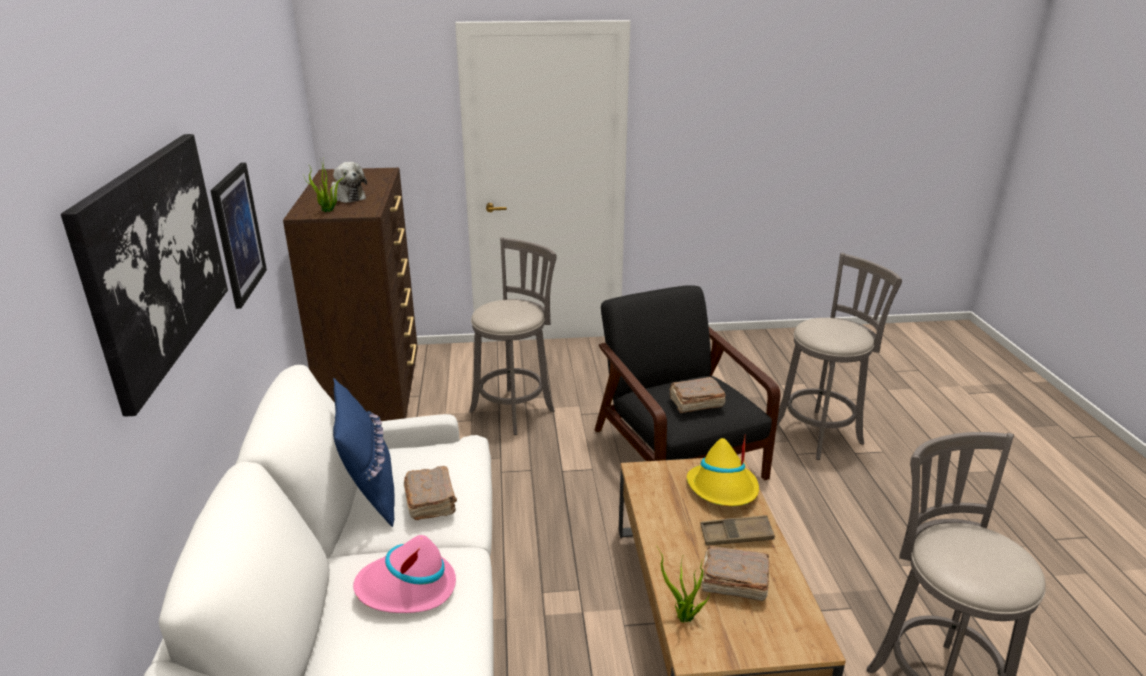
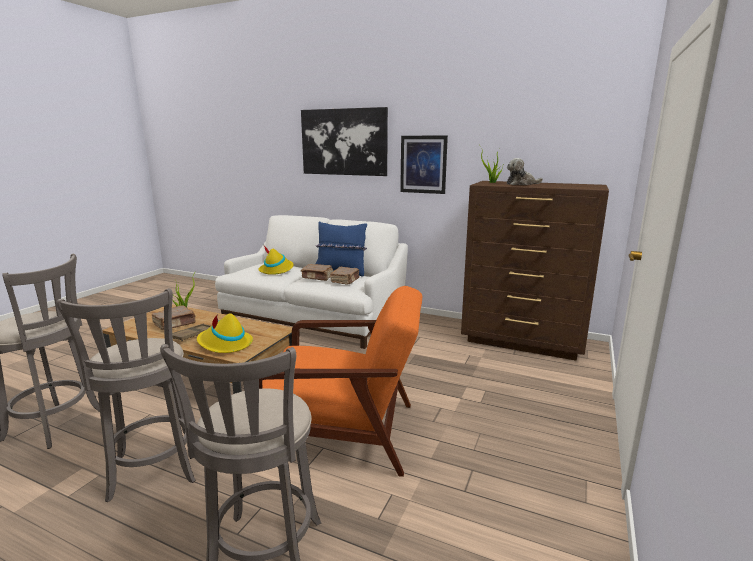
camera: 120 degrees right, 10 degrees down
pink hat [353,535,456,613] -> yellow hat [258,246,293,275]
grey stool [469,237,557,435] -> grey stool moved to [56,288,195,502]
black armchair [595,285,780,481] -> orange armchair [259,286,422,477]
brown book [670,377,726,413] -> brown book moved to [330,267,360,284]

